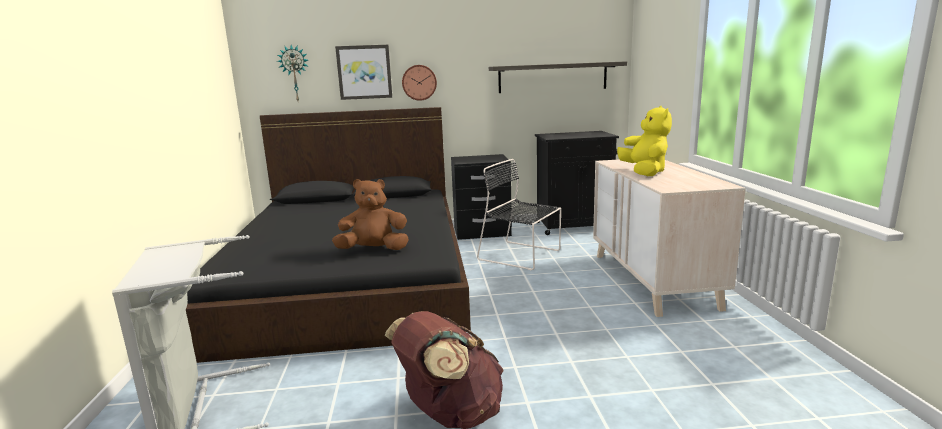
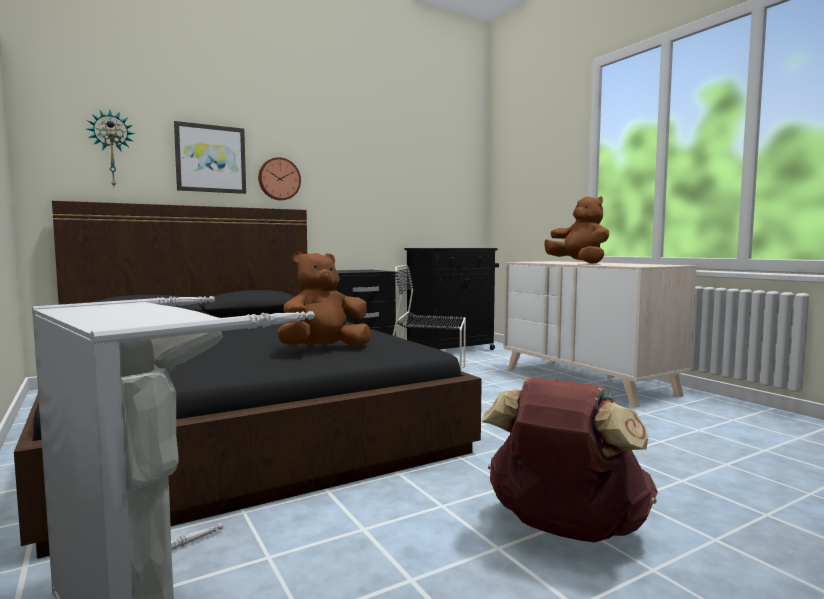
camera: 25 degrees left, 10 degrees down
shelf [489,61,627,93] -> none
yellow plush toy [617,106,672,176] -> brown plush toy [545,196,609,264]

